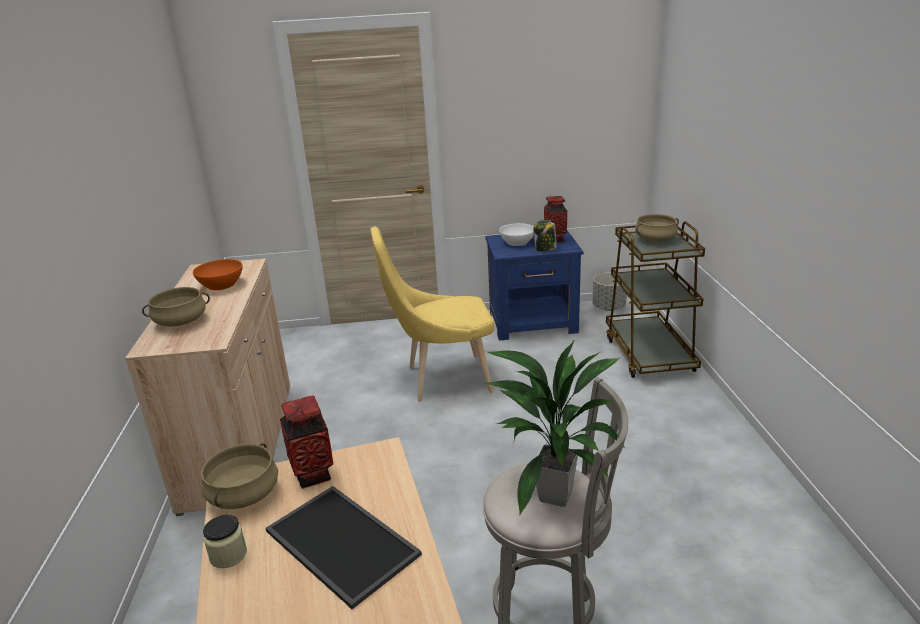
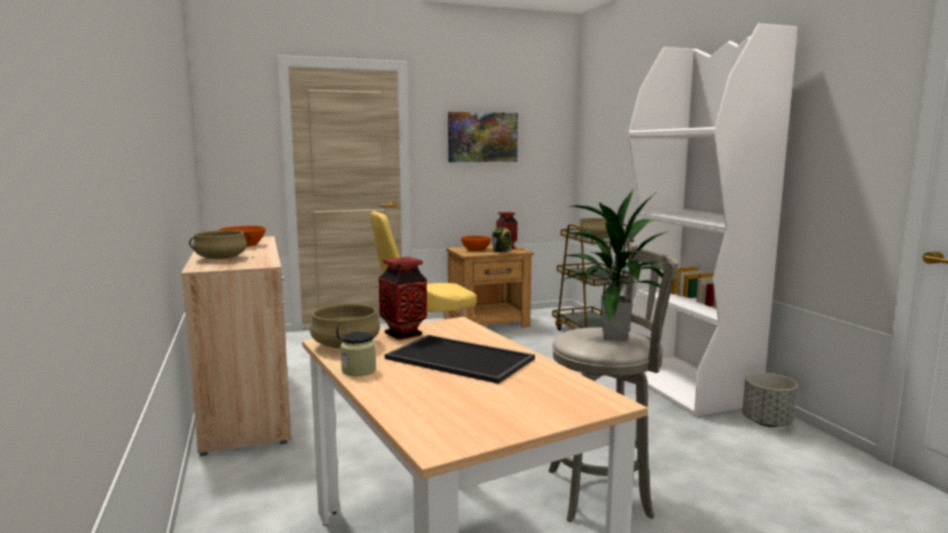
camera: 15 degrees left, 15 degrees down
blue nightstand [485,230,584,341] -> brown nightstand [446,245,534,327]
white bowl [499,223,534,246] -> orange bowl [461,236,491,251]
grey planter [593,273,627,311] -> grey planter moved to [742,373,797,427]
none -> picture [448,112,518,162]
none -> white bookcase [628,23,798,417]

